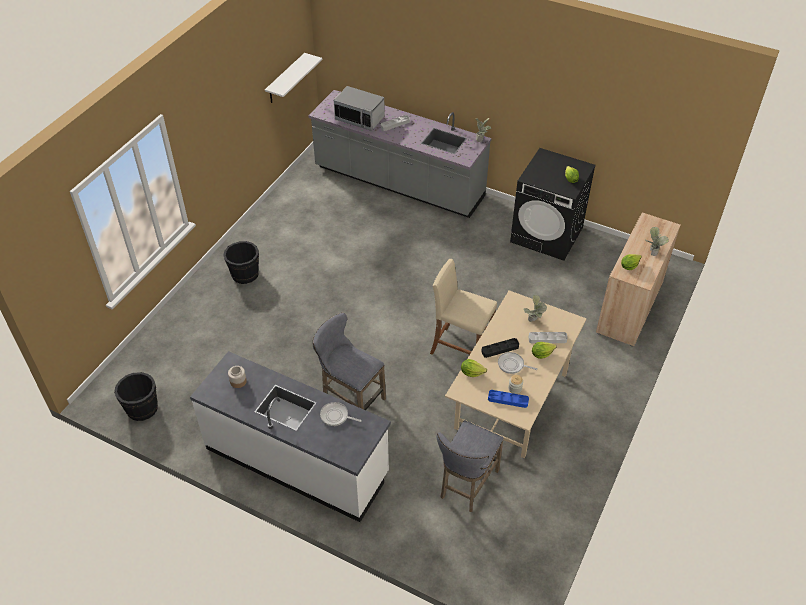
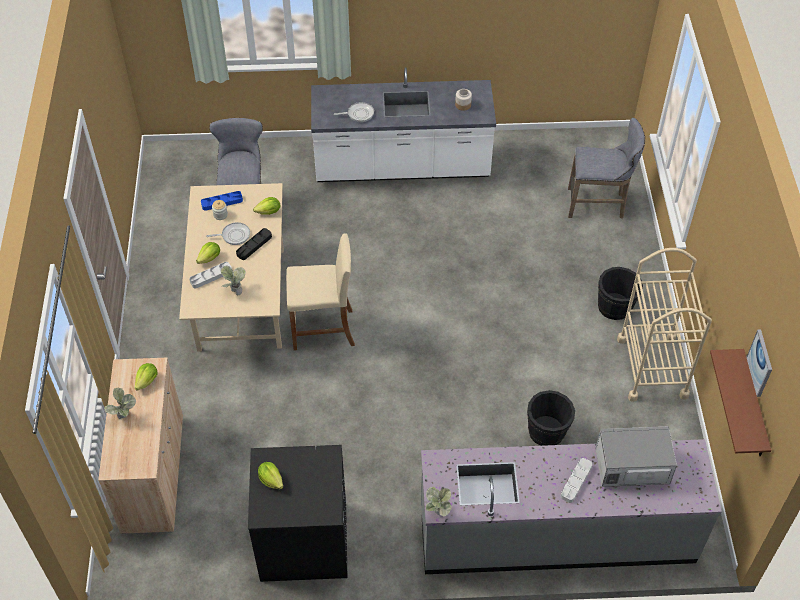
camera: 150 degrees right, 5 degrees up
black bucket [114,372,158,421] -> black bucket moved to [527,390,575,446]
white shelf [265,53,322,103] -> brown shelf [710,349,771,456]
grey stool [312,313,386,410] -> grey stool moved to [568,118,645,219]
none -> beige cart [617,248,712,402]
none -> picture [746,329,772,397]

